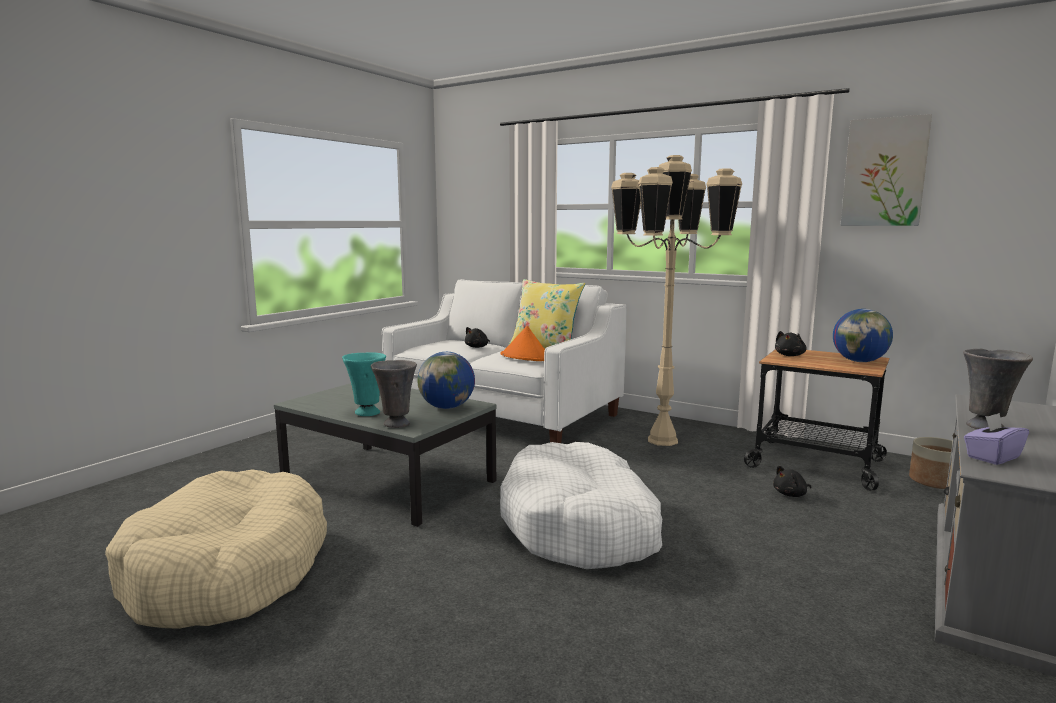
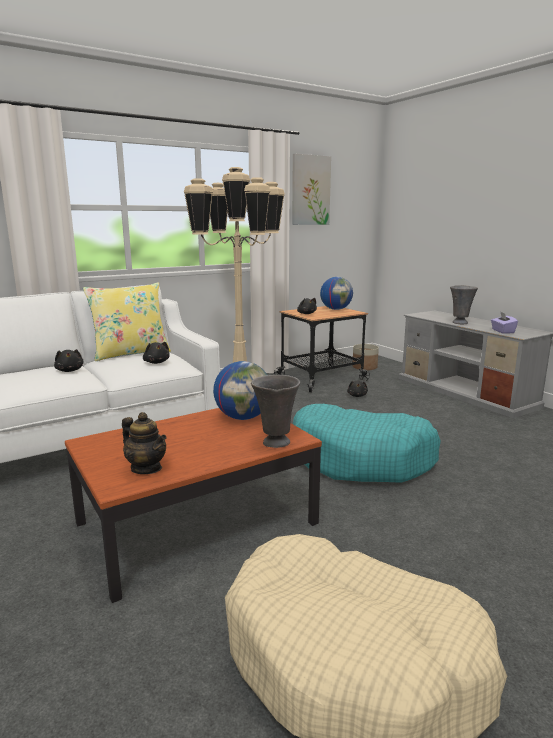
camera: 65 degrees left, 5 degrees up
grey coffee table [274,383,496,527] -> brown coffee table [65,408,322,603]
turquoise vase [342,352,386,416] -> none
white dog bed [500,442,662,569] -> turquoise dog bed [293,404,441,482]
orange hat [501,326,545,361] -> black plush toy [143,342,170,364]
none -> teapot [122,412,166,474]

